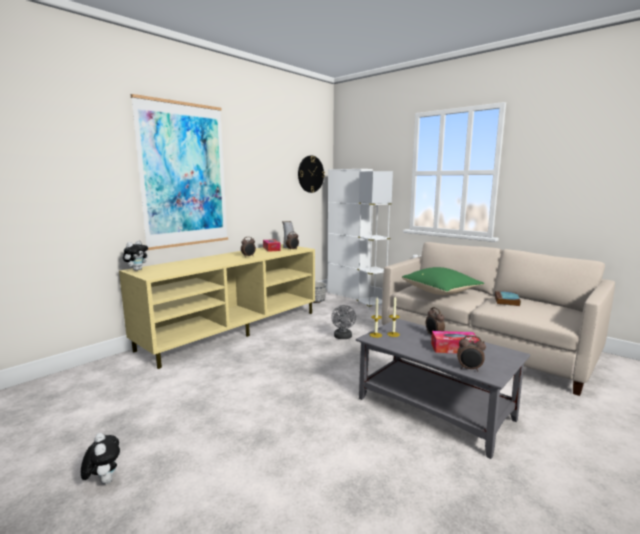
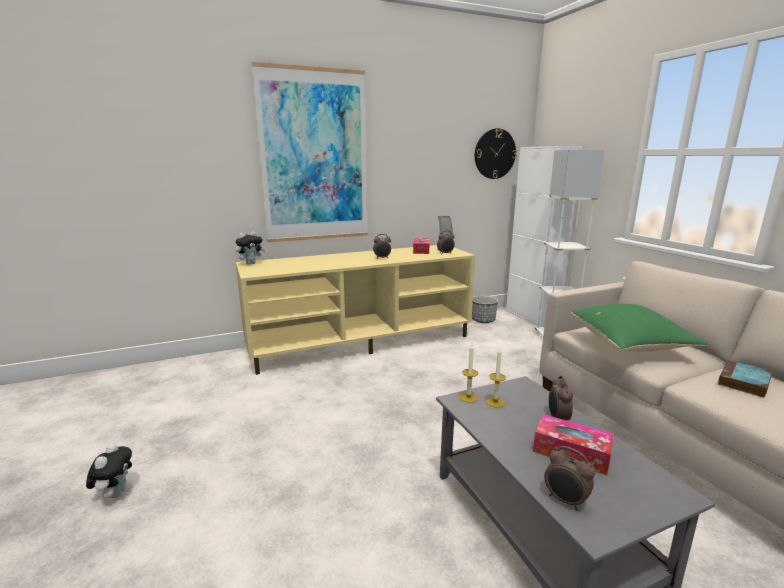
camera: 25 degrees right, 5 degrees up
grey fan [331,305,356,339] -> none

